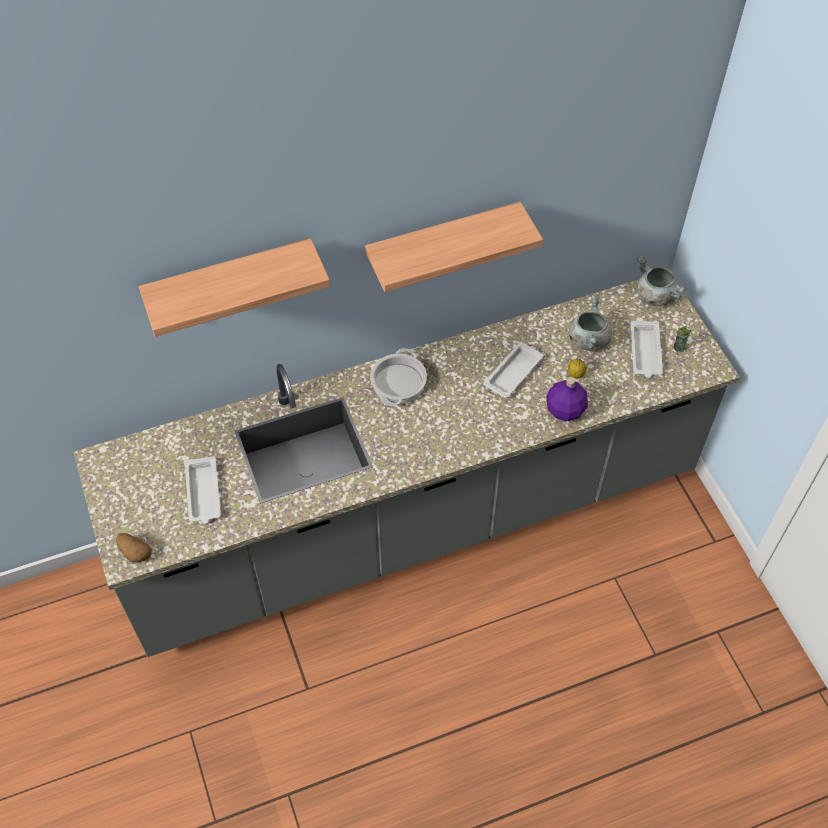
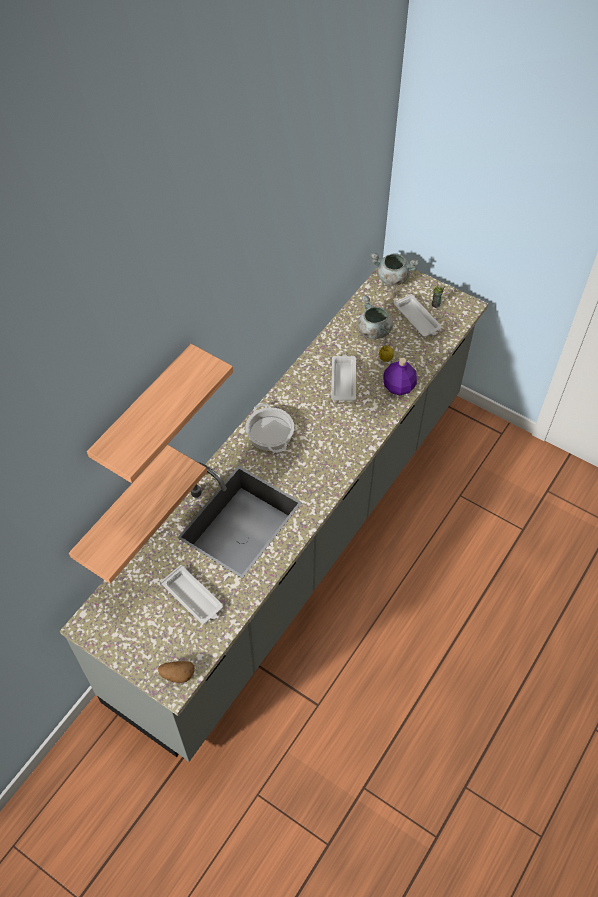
camera: 35 degrees left, 0 degrees up
shelf [365,202,543,292] -> shelf moved to [69,445,207,584]

